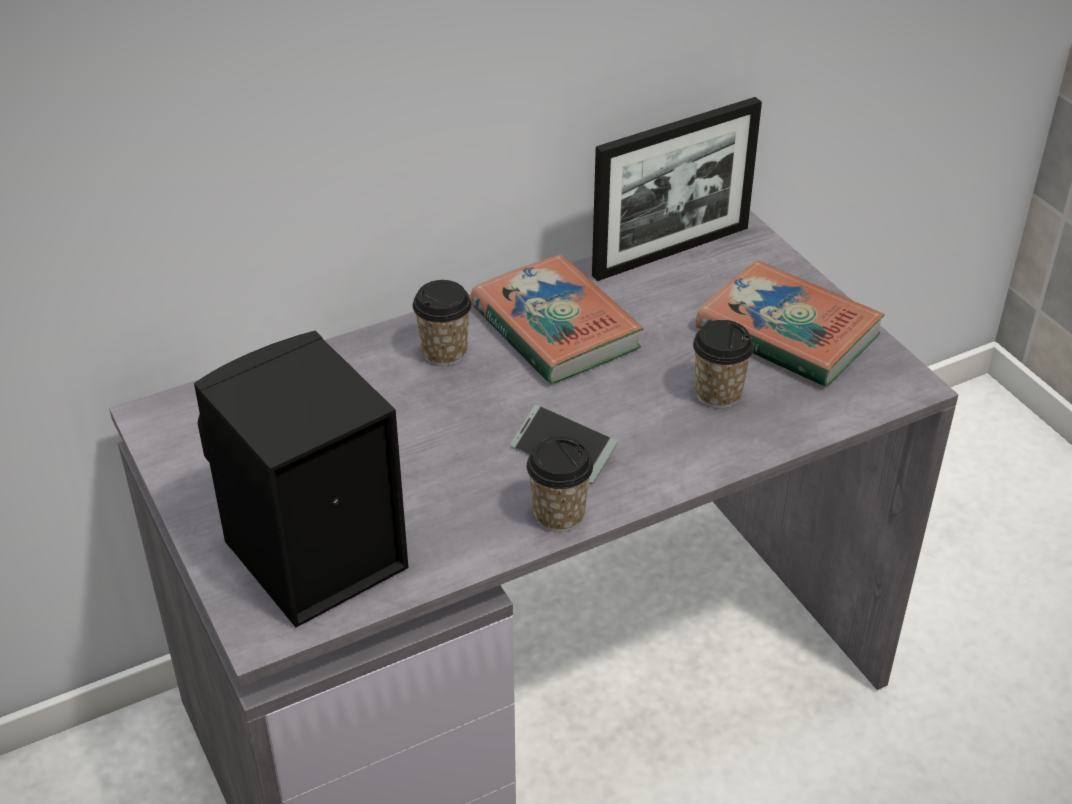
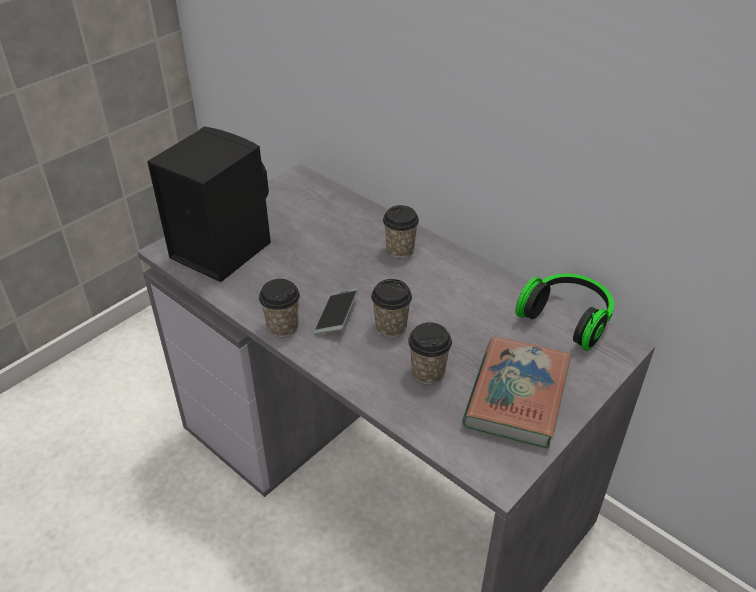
camera: 70 degrees right, 0 degrees up
book [470,255,644,385] -> none
picture frame [592,97,762,281] -> headphones [515,274,614,351]
none -> cup [371,279,412,338]

